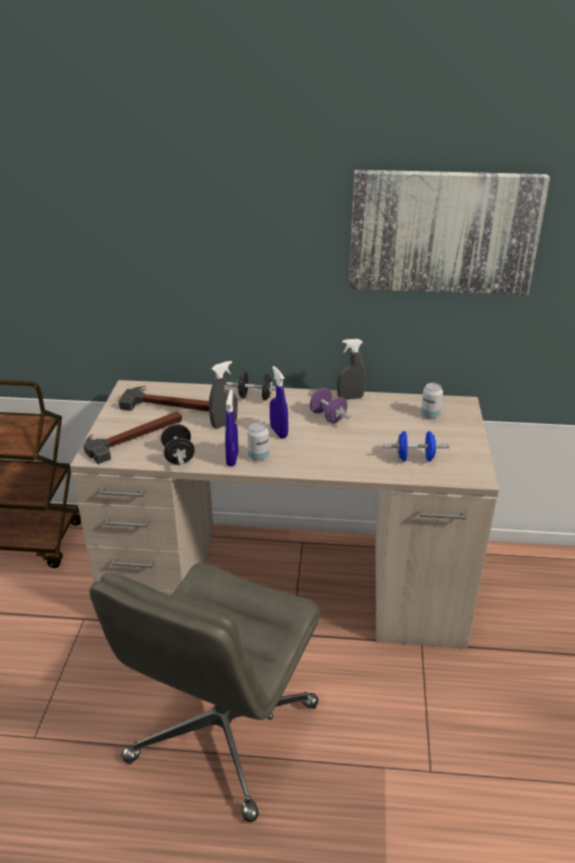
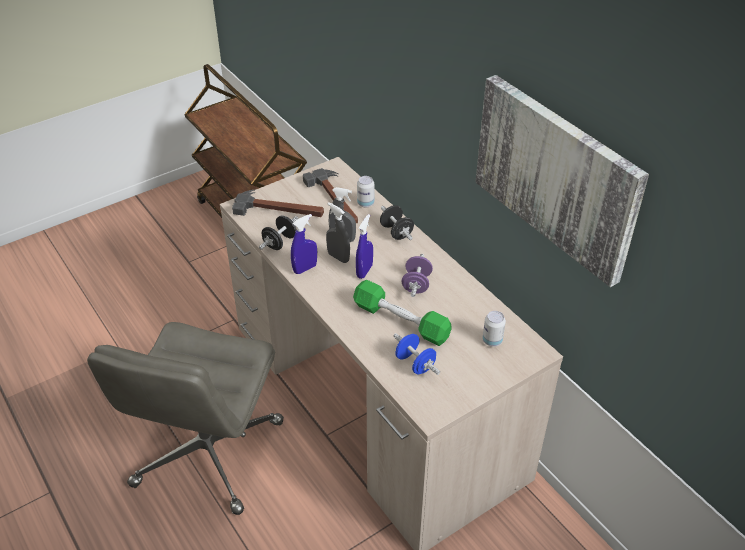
camera: 50 degrees right, 10 degrees up
grey office chair [89,563,320,822] -> grey office chair turned 60 degrees counterclockwise [87,322,284,515]
can [247,422,269,461] -> can moved to [357,176,374,208]
grey spray bottle [337,339,366,400] -> grey spray bottle moved to [326,203,350,263]
none -> green dumbbell [353,280,452,346]

